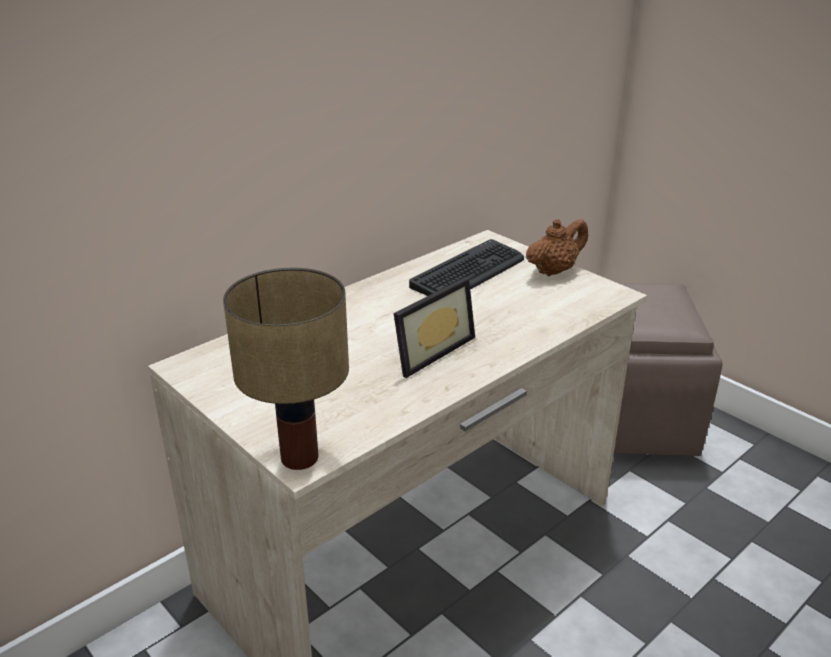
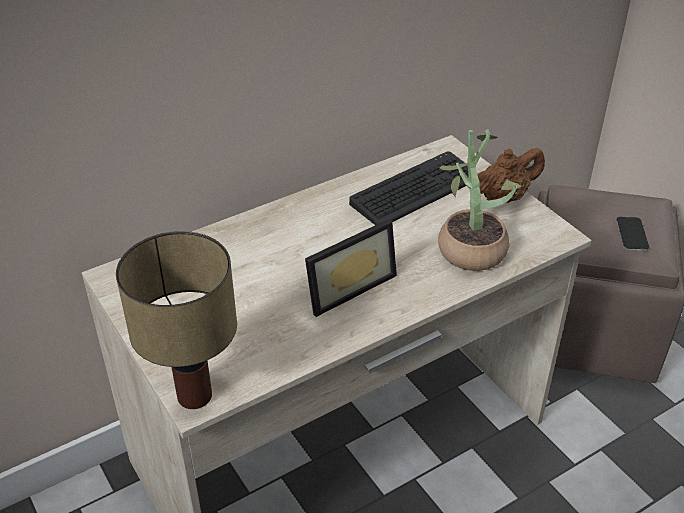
camera: 10 degrees right, 10 degrees up
none -> potted plant [438,129,522,271]
none -> phone [616,217,649,251]

